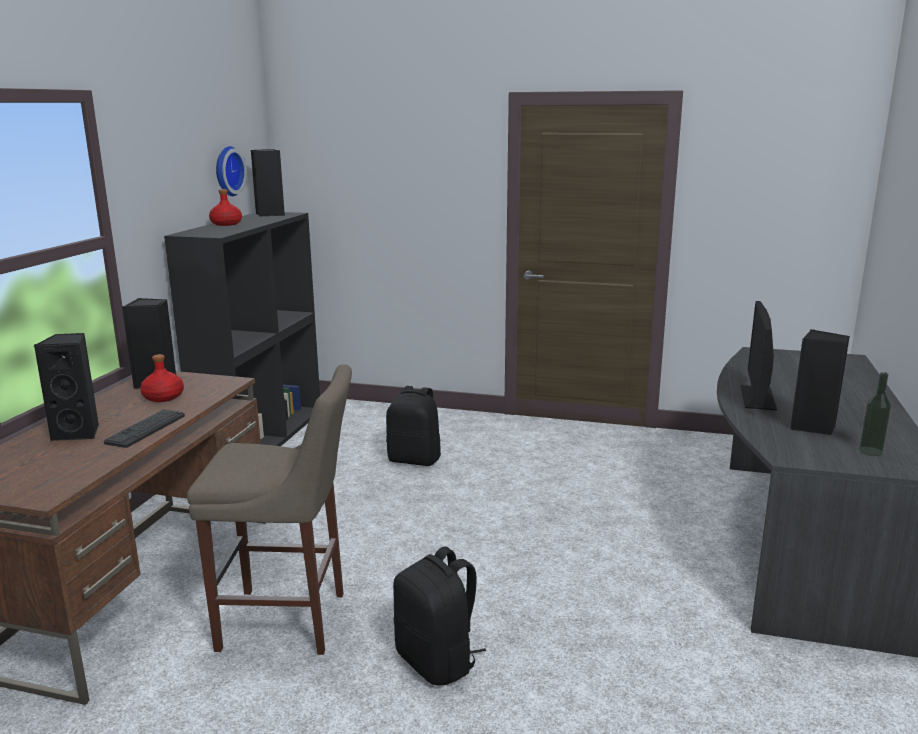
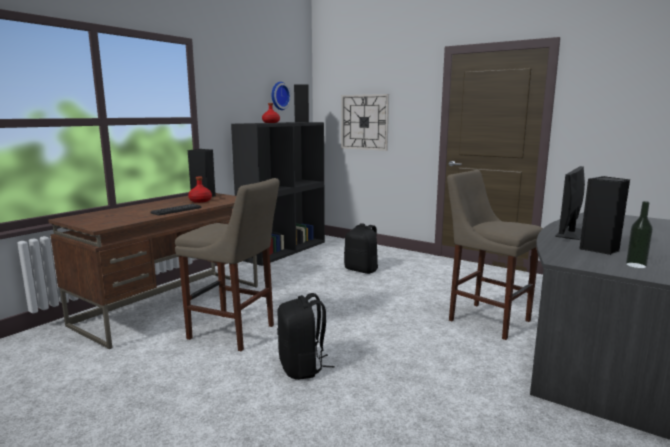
camera: 20 degrees right, 5 degrees down
black speaker [33,333,99,441] -> none
none -> wall clock [341,94,389,151]
none -> beige stool [447,170,543,340]

